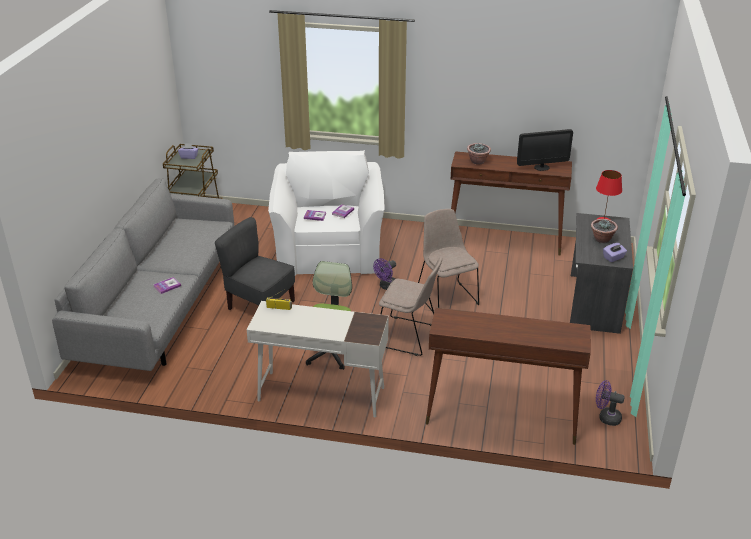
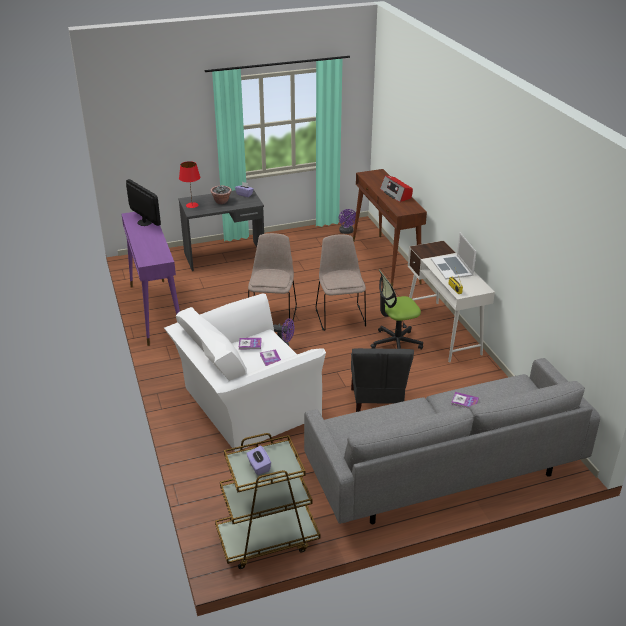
camera: 120 degrees left, 0 degrees up
beige chair [418,209,479,312] -> beige chair turned 150 degrees clockwise [248,233,297,325]
brown console table [450,151,572,256] -> purple console table [121,212,180,346]
potted plant [467,143,491,165] -> none
none -> radio [380,175,413,202]
none -> laptop [431,232,476,279]

